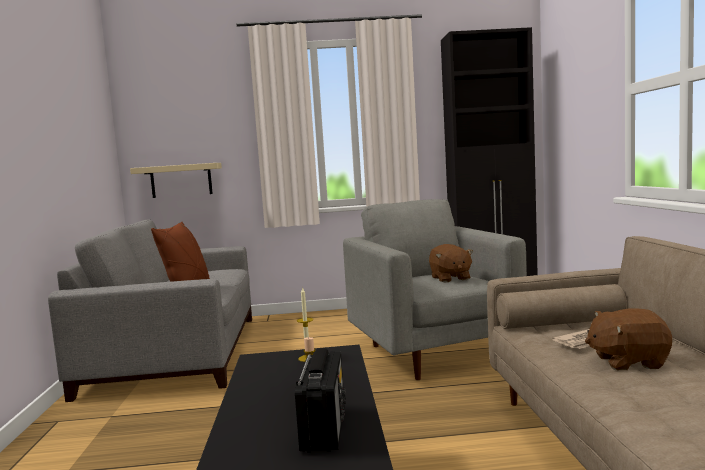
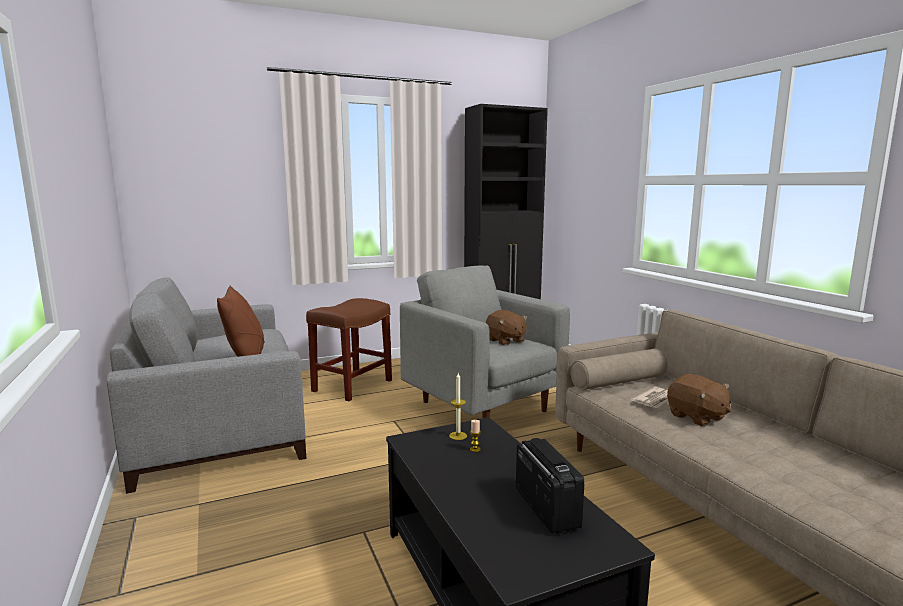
camera: 20 degrees left, 5 degrees up
beige shelf [130,163,222,198] -> none
brown plush toy [585,308,672,370] -> brown plush toy turned 105 degrees counterclockwise [667,374,731,427]
none -> brown stool [306,298,392,401]

